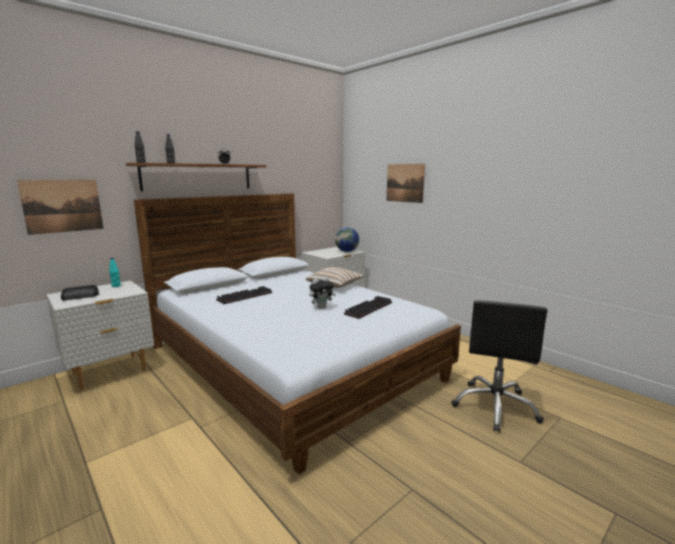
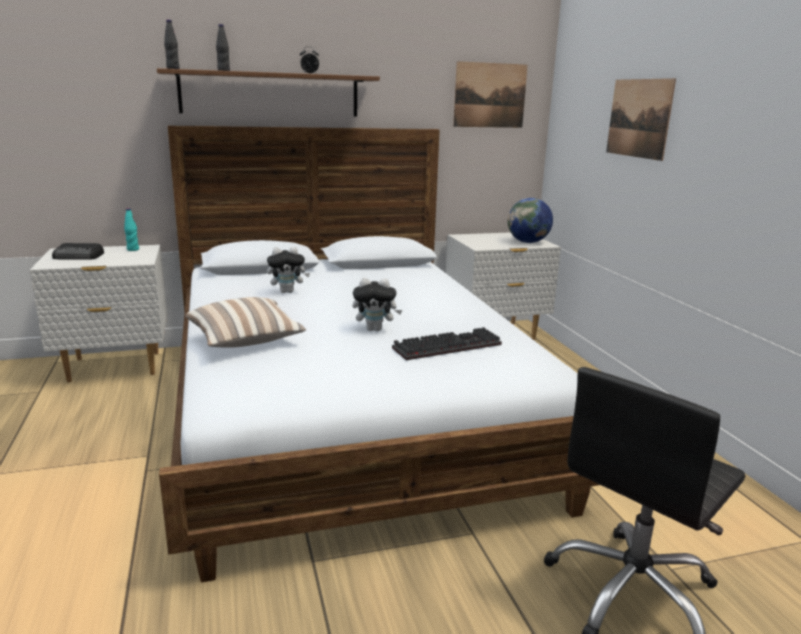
camera: 25 degrees right, 5 degrees up
picture [17,180,103,235] -> picture moved to [453,61,528,128]
keyboard [216,286,272,304] -> plush toy [267,247,310,293]
pillow [306,267,364,288] -> pillow moved to [185,297,306,348]

